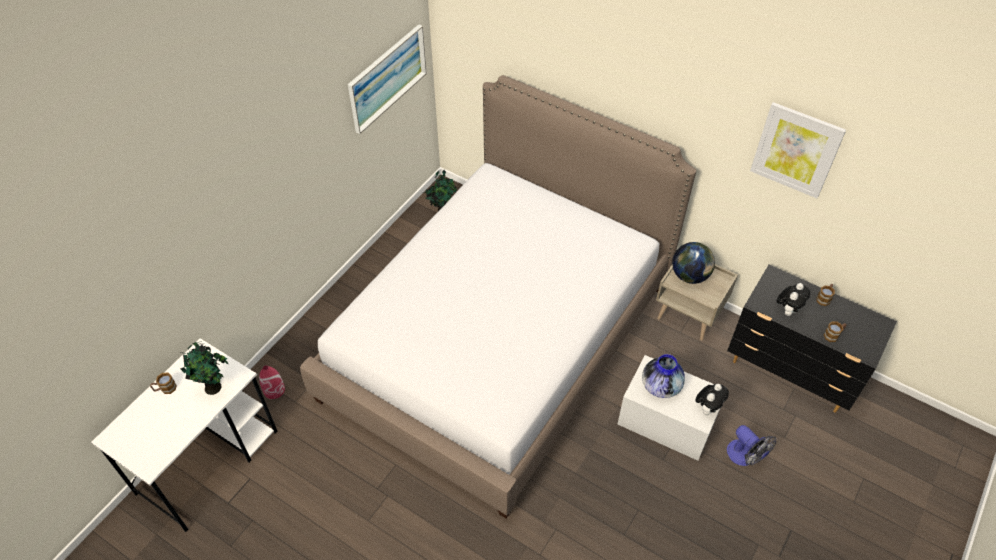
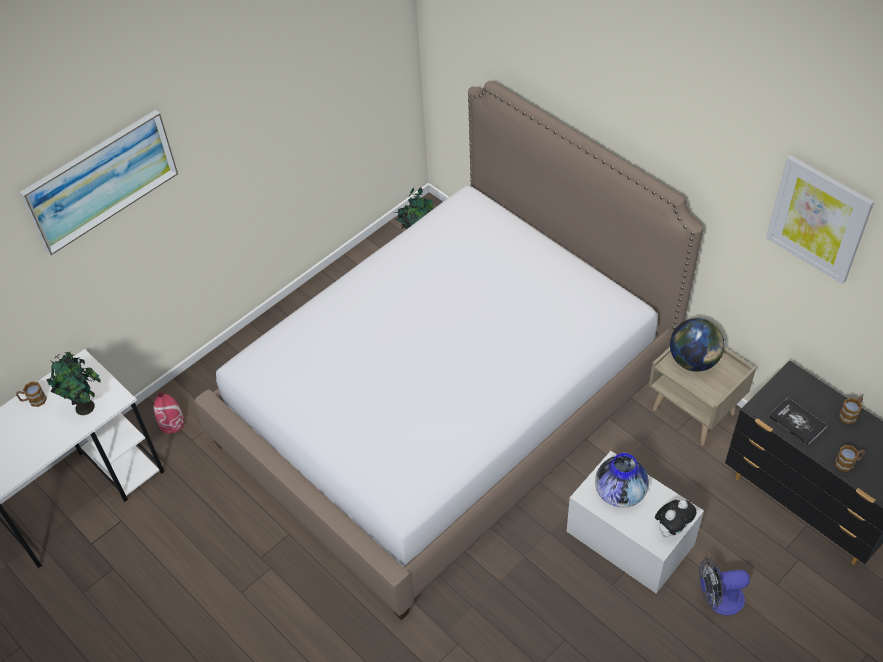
camera: 15 degrees right, 0 degrees up
picture [348,24,427,134] -> picture moved to [20,110,178,255]
fan [727,425,776,466] -> fan turned 105 degrees clockwise [699,558,750,615]
plush toy [776,283,810,316] -> book [768,397,827,446]

